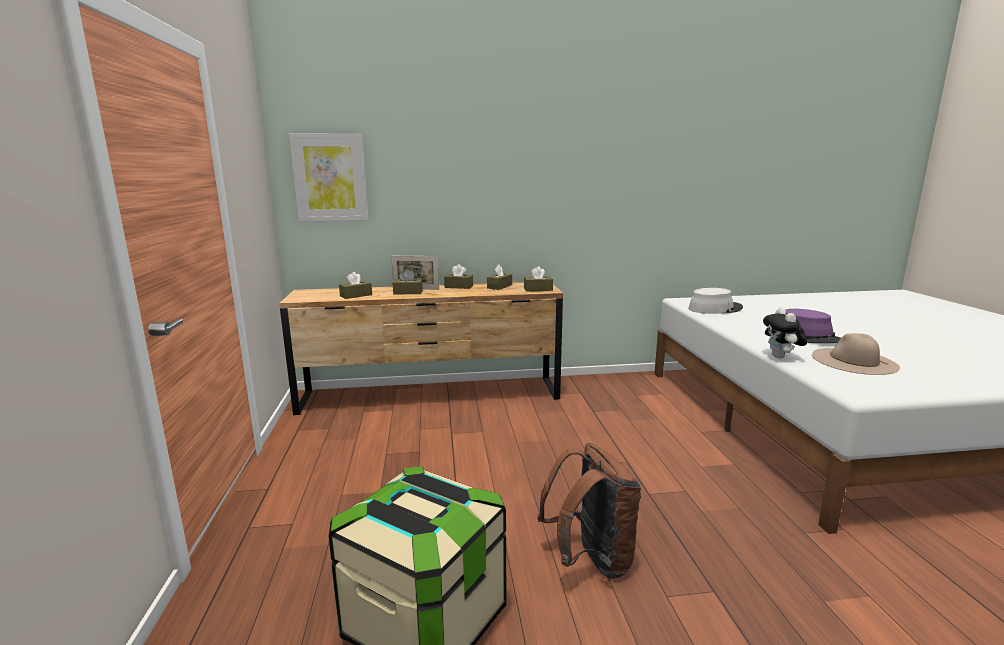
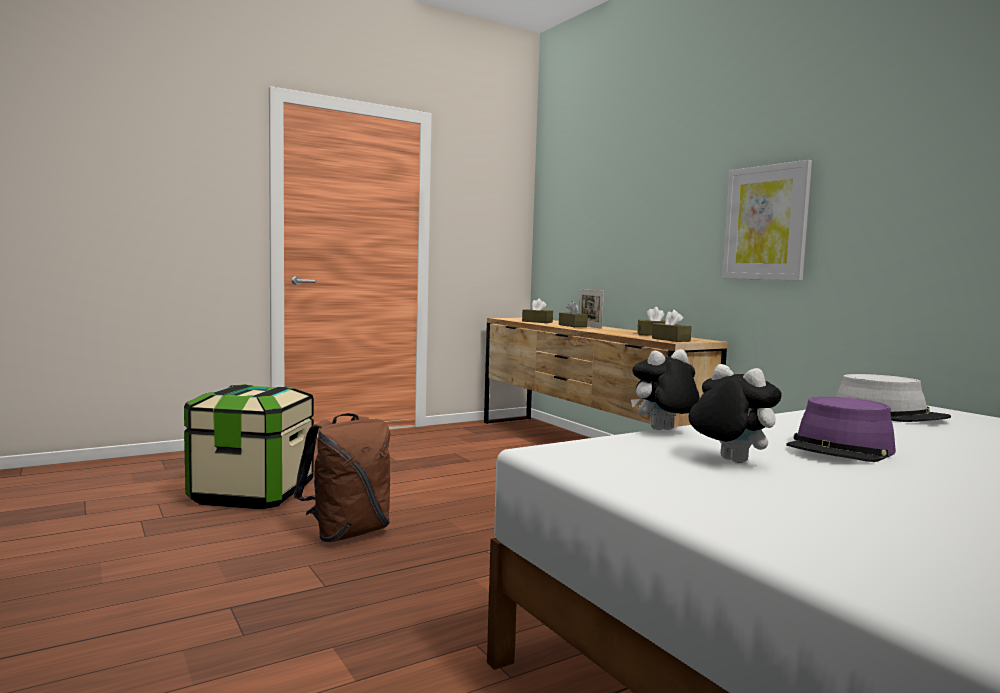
camera: 65 degrees right, 10 degrees down
picture [289,133,368,222] -> picture moved to [722,160,812,281]
brown tissue box [444,264,473,289] -> none
beige hat [812,333,900,375] -> plush toy [688,364,782,463]

